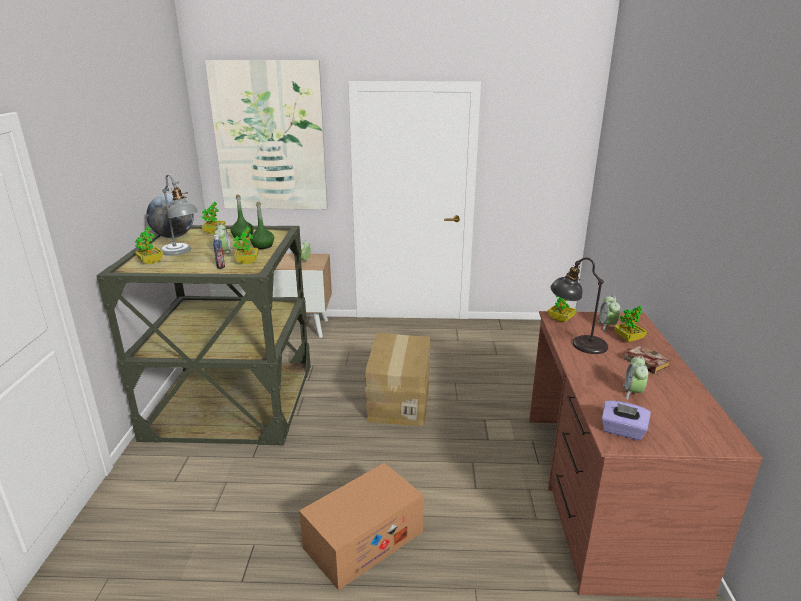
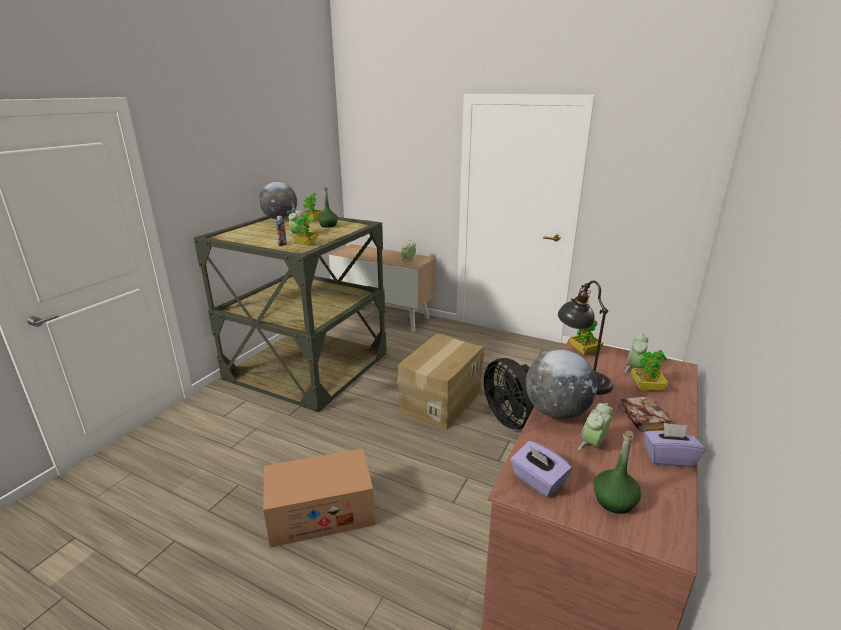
camera: 25 degrees right, 0 degrees up
potted plant [135,226,164,264] -> none
grey table lamp [160,174,198,256] -> none
picture [205,60,328,209] -> none
green bottle [250,202,274,249] -> green bottle moved to [593,430,641,514]
none -> black fan [484,358,534,429]
none -> globe [526,350,597,419]
none -> purple tissue box [644,423,706,467]

